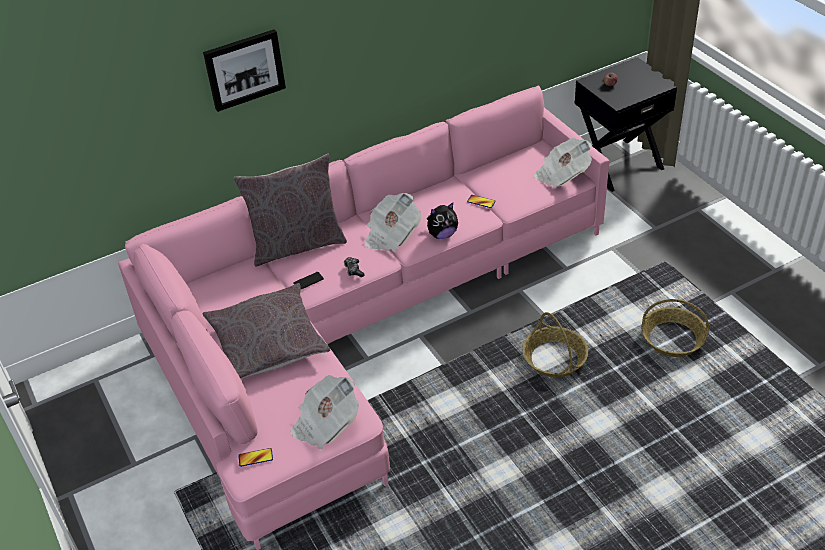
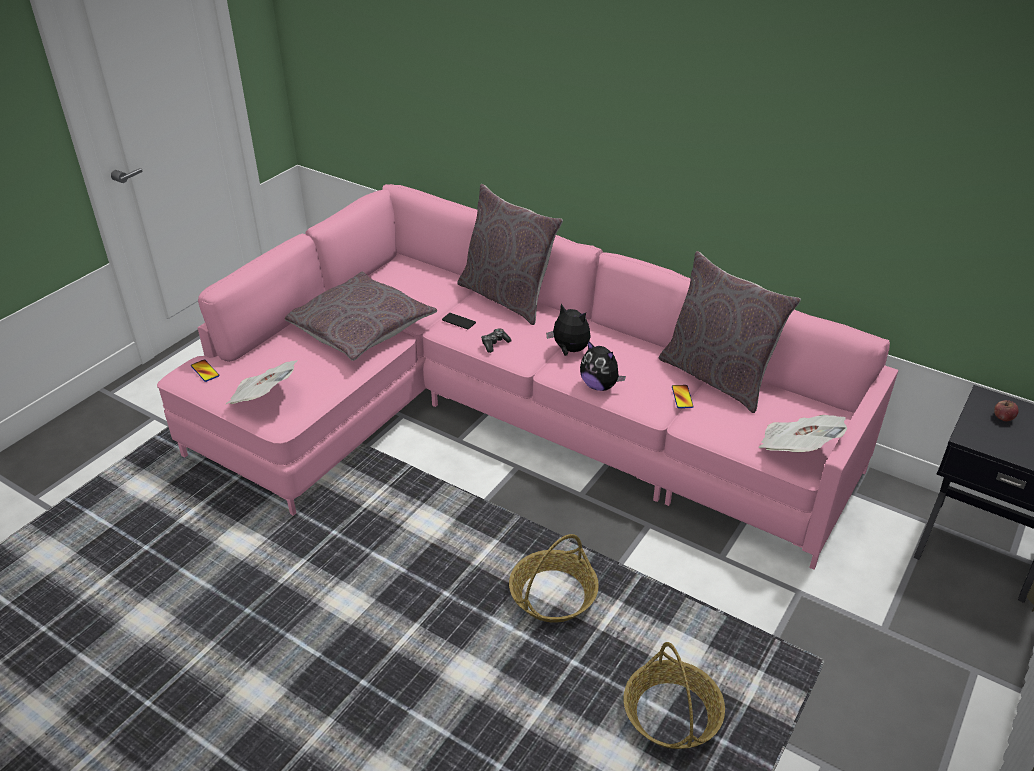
camera: 60 degrees right, 5 degrees down
picture [203,29,286,112] -> none
newspaper [365,193,421,252] -> plush toy [546,304,591,356]
none -> grey pillow [658,251,801,413]

